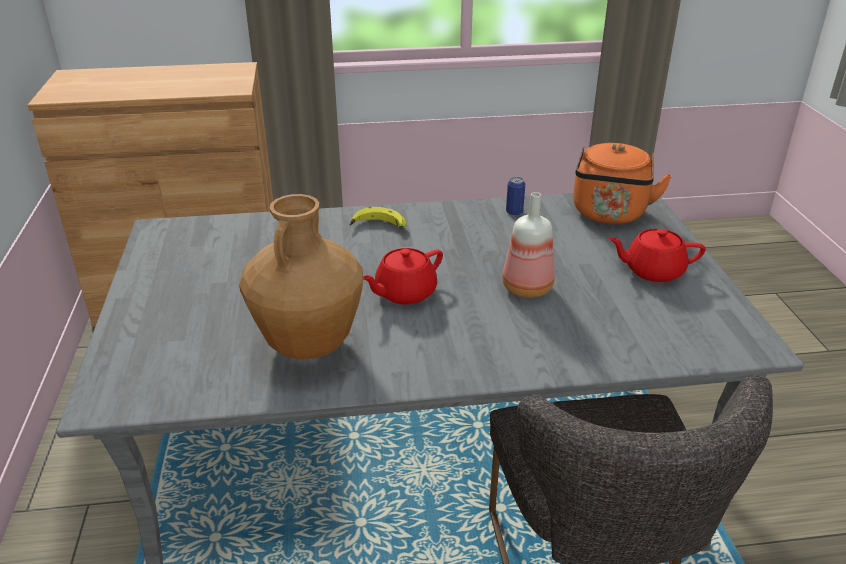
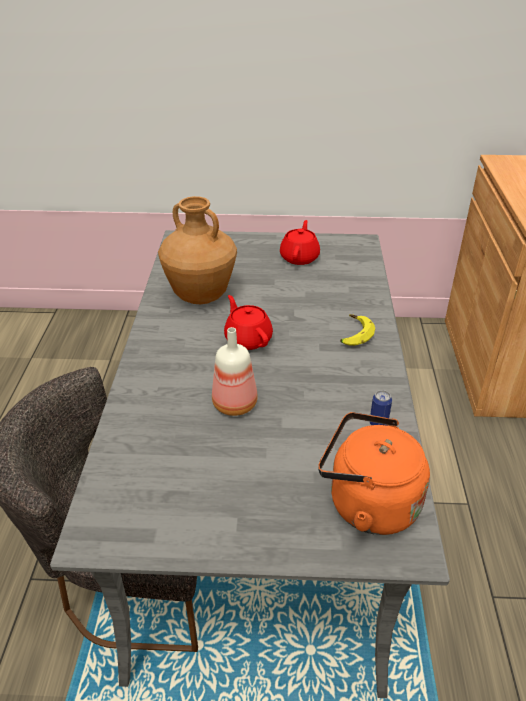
camera: 100 degrees right, 5 degrees up
red teapot [608,229,705,282] -> red teapot moved to [280,220,320,265]

